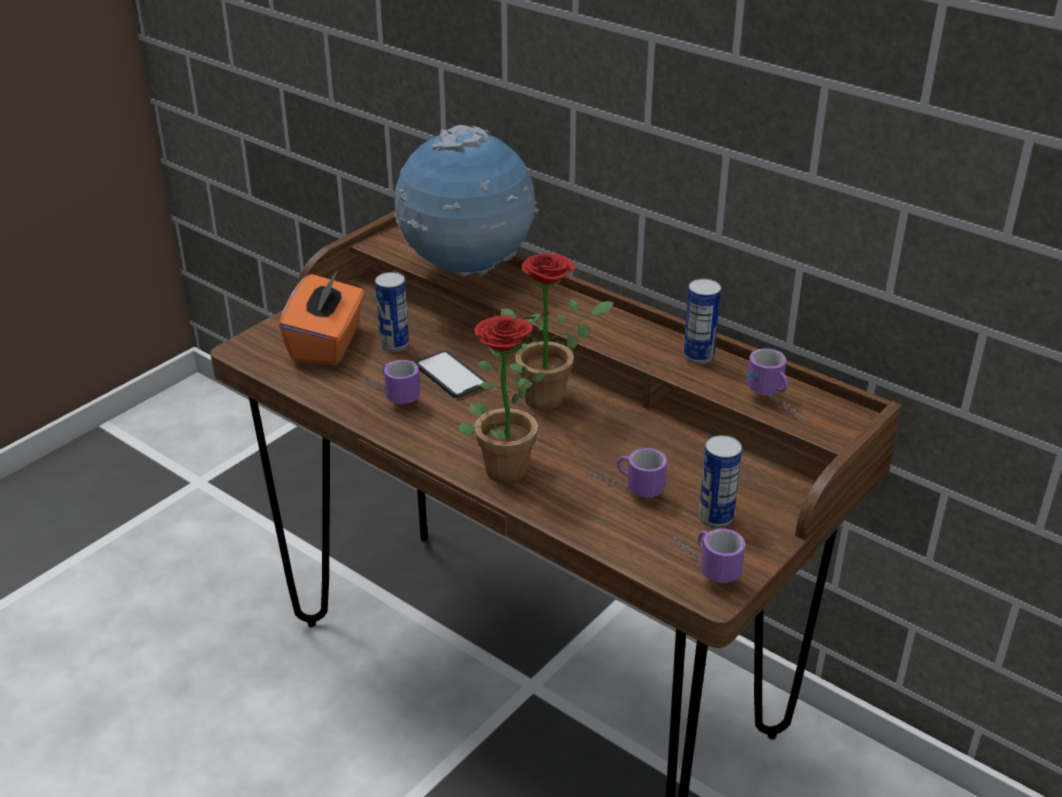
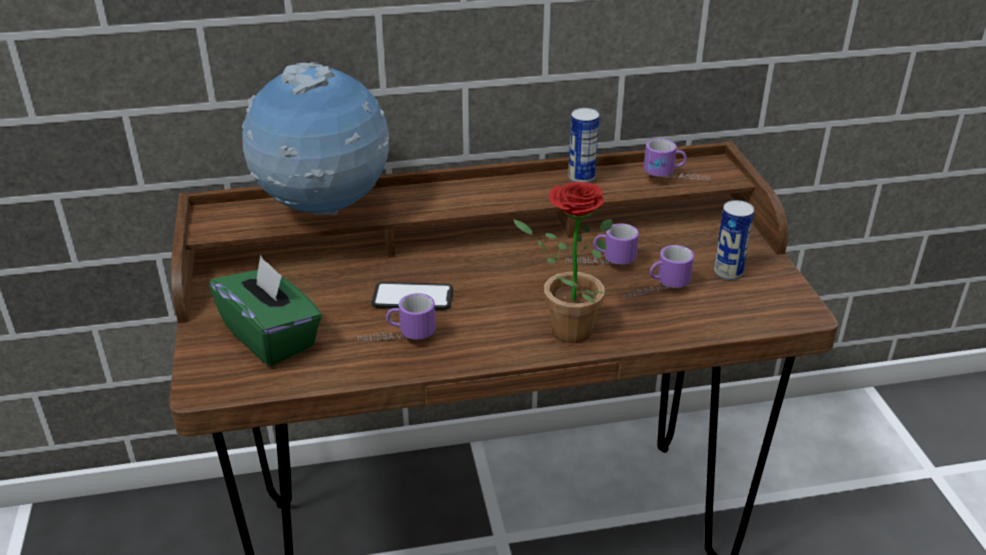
camera: 50 degrees left, 0 degrees up
orange tissue box [279,270,365,365] -> green tissue box [209,255,322,366]
can [375,272,409,352] -> none
potted plant [501,253,614,410] -> none
mug [673,528,745,583] -> mug moved to [565,223,639,265]

